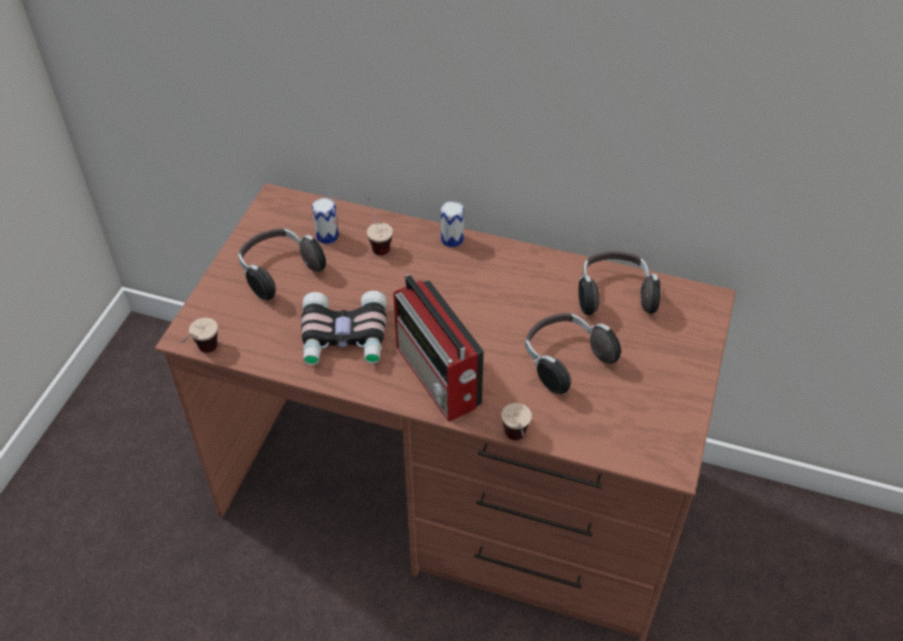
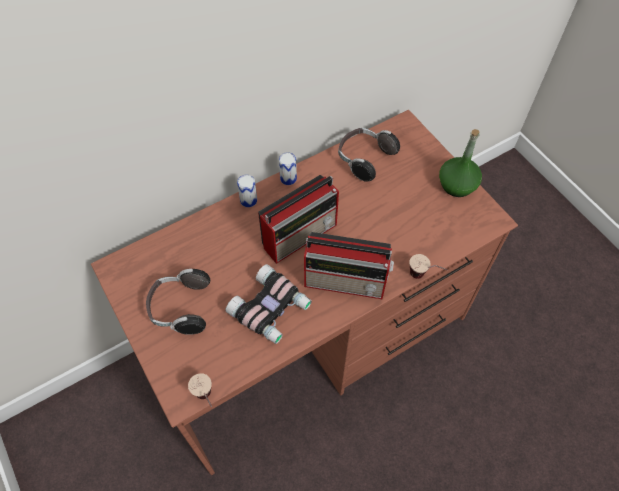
camera: 50 degrees left, 10 degrees up
can [312,198,339,244] -> can moved to [279,152,297,185]
cup [367,197,393,255] -> none
headphones [525,313,621,394] -> none
none -> radio [258,175,339,264]
none -> green bottle [439,129,482,197]

